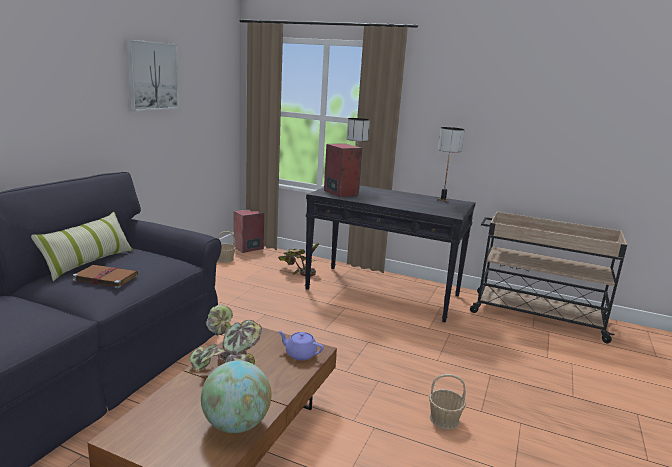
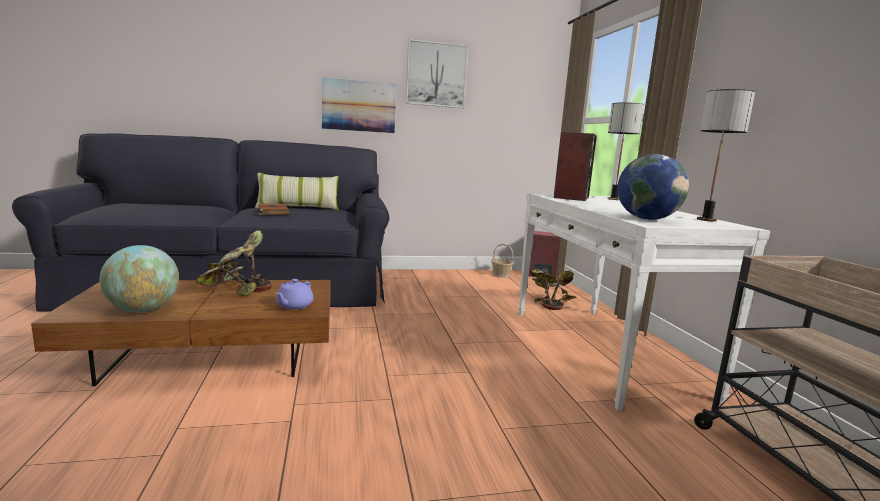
camera: 55 degrees right, 5 degrees down
purple teapot [278,331,324,360] -> purple teapot turned 150 degrees counterclockwise [275,279,313,310]
black console table [305,185,476,322] -> white console table [518,193,770,411]
basket [429,374,466,429] -> none
none -> picture [322,78,396,133]
none -> globe [617,154,689,220]

